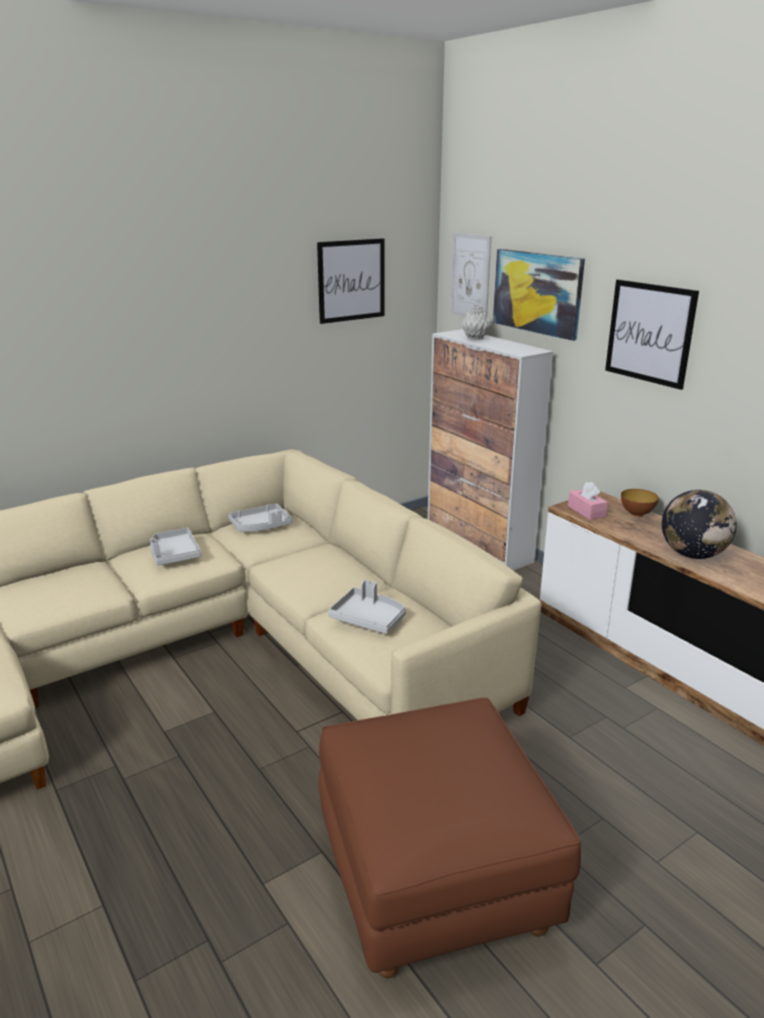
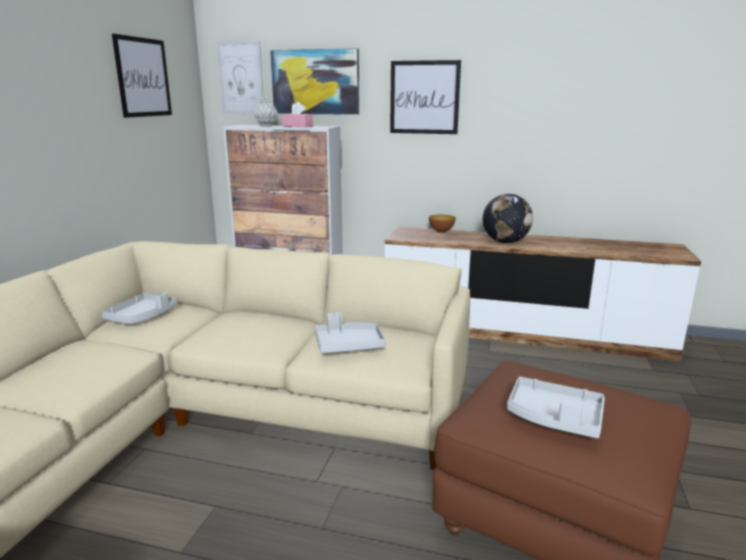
camera: 40 degrees left, 5 degrees down
grey tray [150,528,202,565] -> grey tray moved to [507,377,605,439]
pink tissue box [568,482,608,520] -> pink tissue box moved to [282,102,313,127]

